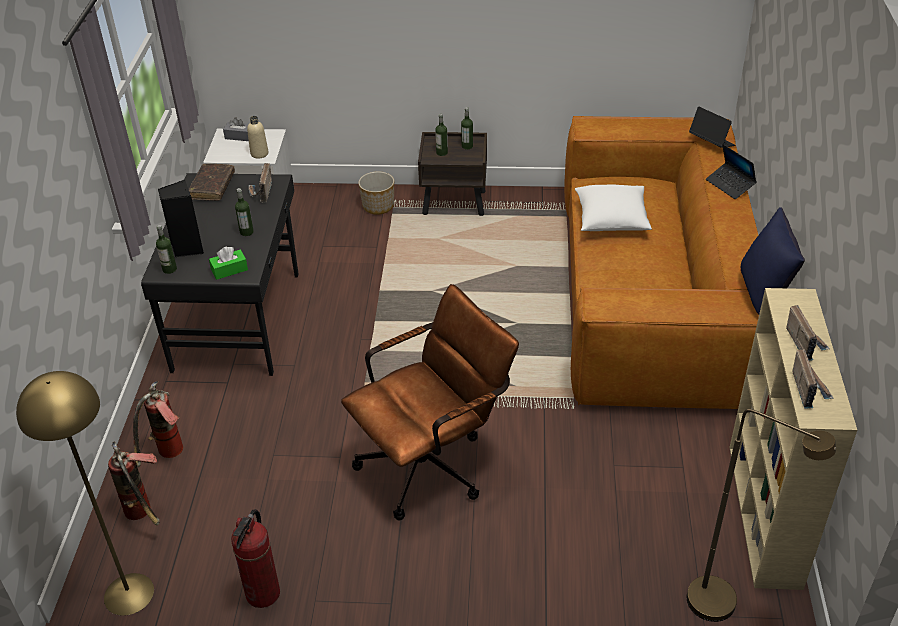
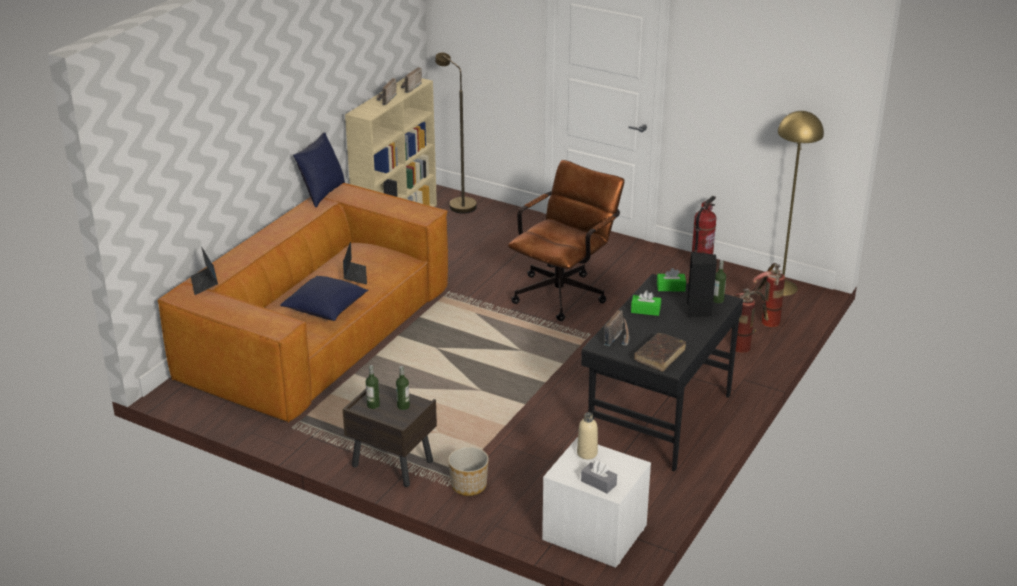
camera: 155 degrees left, 10 degrees down
bottle [235,188,254,236] -> green tissue box [631,291,661,316]
brown office chair [341,284,519,521] -> brown office chair turned 135 degrees clockwise [508,160,624,321]
white pillow [575,185,652,231] -> blue pillow [280,276,368,321]
laptop [706,144,757,199] -> laptop moved to [343,241,367,284]

